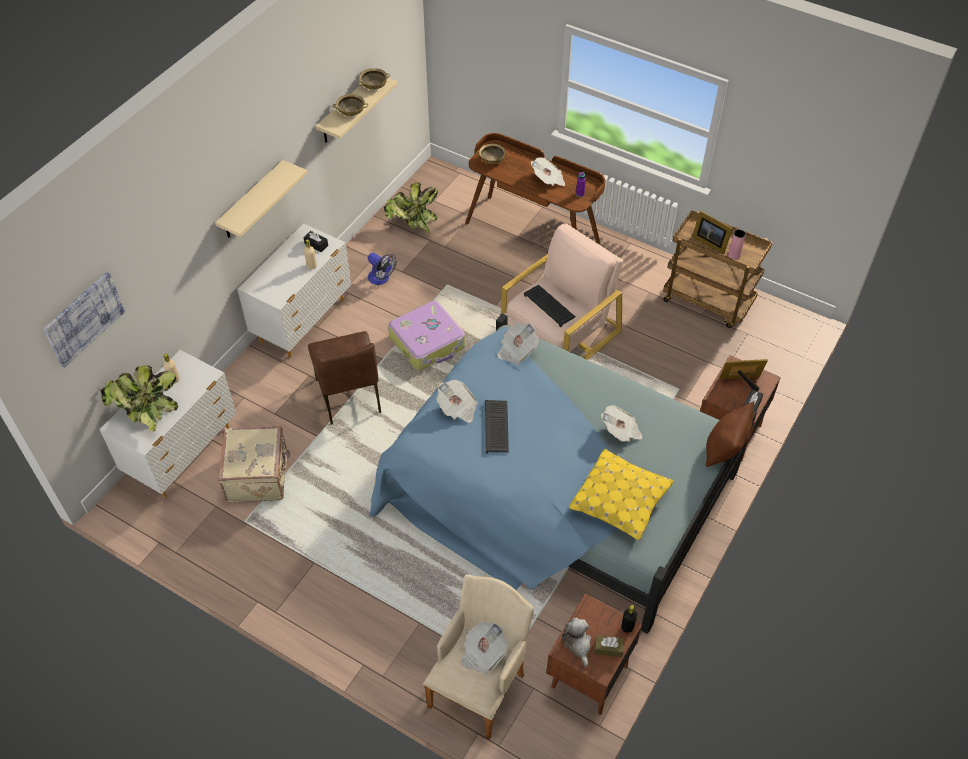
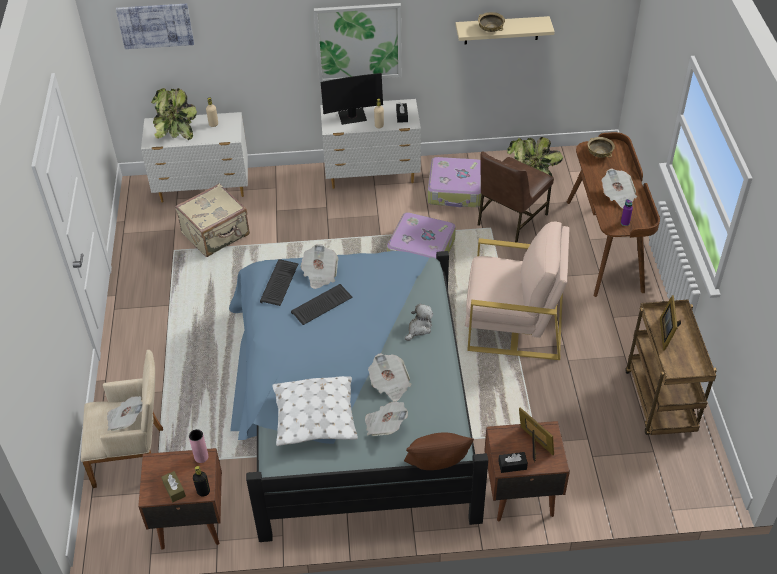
camera: 55 degrees right, 5 degrees down
beige shelf [215,160,307,238] -> picture [314,3,402,82]
brown chair [308,331,381,425] -> brown chair moved to [478,151,554,243]
beige bowl [357,68,390,89] -> none
fan [368,253,397,285] -> suitcase [427,157,482,207]
newspaper [497,323,539,365] -> newspaper moved to [365,402,408,436]
keyboard [524,285,575,327] -> keyboard moved to [260,259,299,306]
plush toy [562,617,591,667] -> plush toy moved to [405,304,433,341]
yellow pillow [569,449,674,540] -> white pillow [272,376,358,446]
pink vase [728,229,746,260] -> pink vase moved to [189,429,209,463]
none -> monitor [321,73,383,125]

